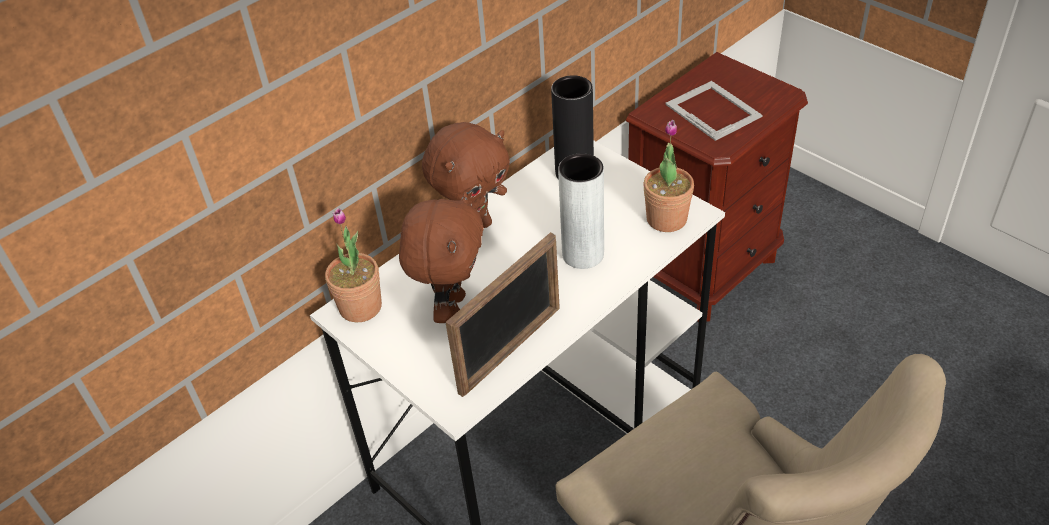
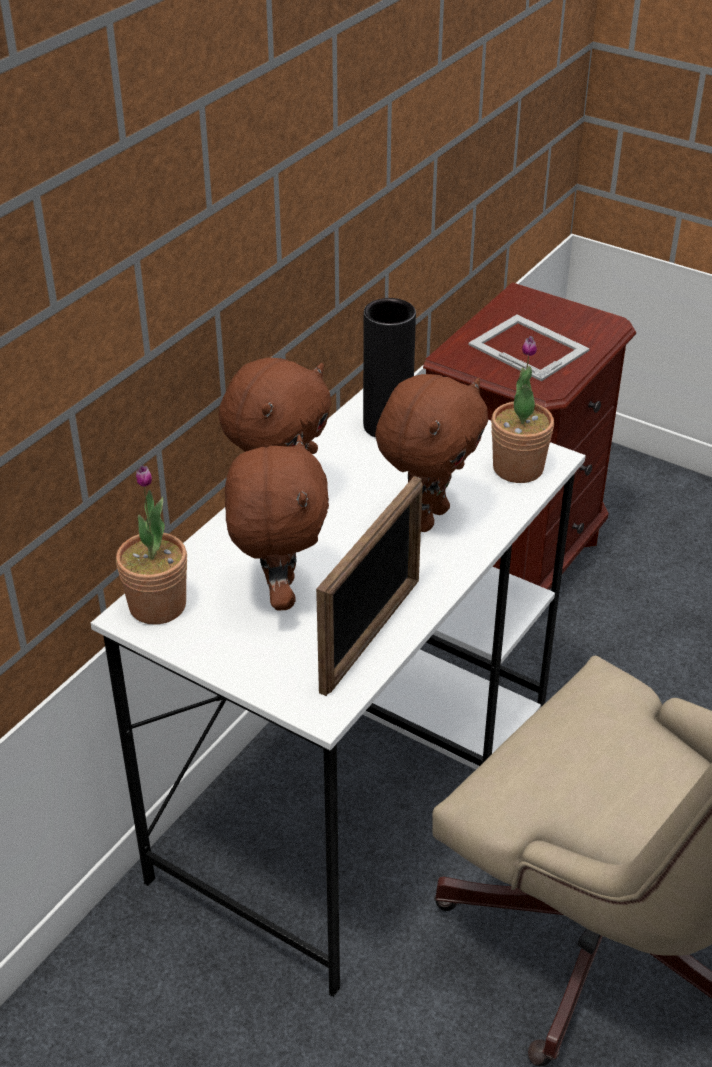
camera: 15 degrees left, 5 degrees down
grey vase [558,153,604,269] -> brown plush toy [375,374,488,532]

